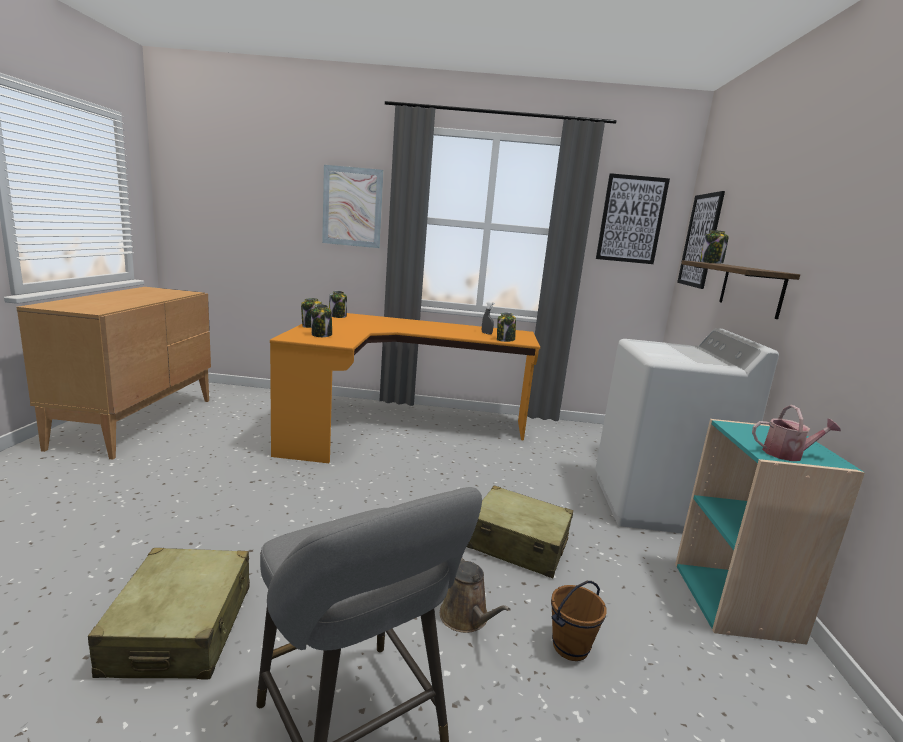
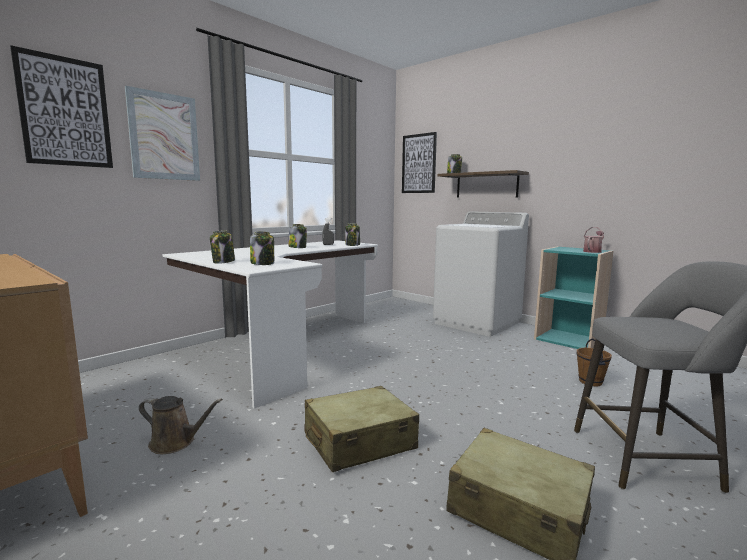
camera: 50 degrees left, 5 degrees down
orange desk [270,313,540,463] -> white desk [163,240,378,409]
jar [329,291,347,318] -> jar moved to [288,224,307,248]
brown watering can [440,558,511,633] -> brown watering can moved to [139,396,223,454]
beige suitcase [467,485,573,578] -> beige suitcase moved to [305,386,419,472]
picture [596,173,670,264] -> picture moved to [10,45,113,168]

